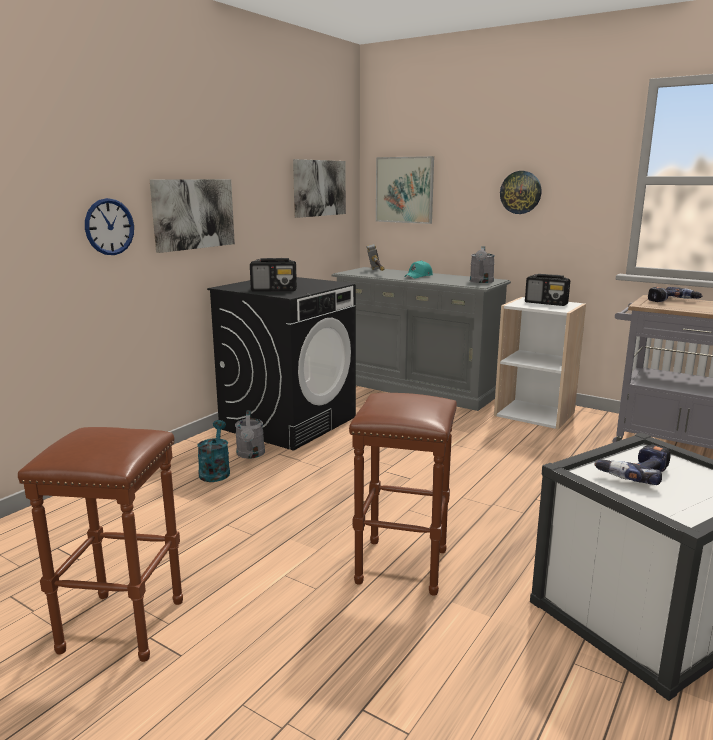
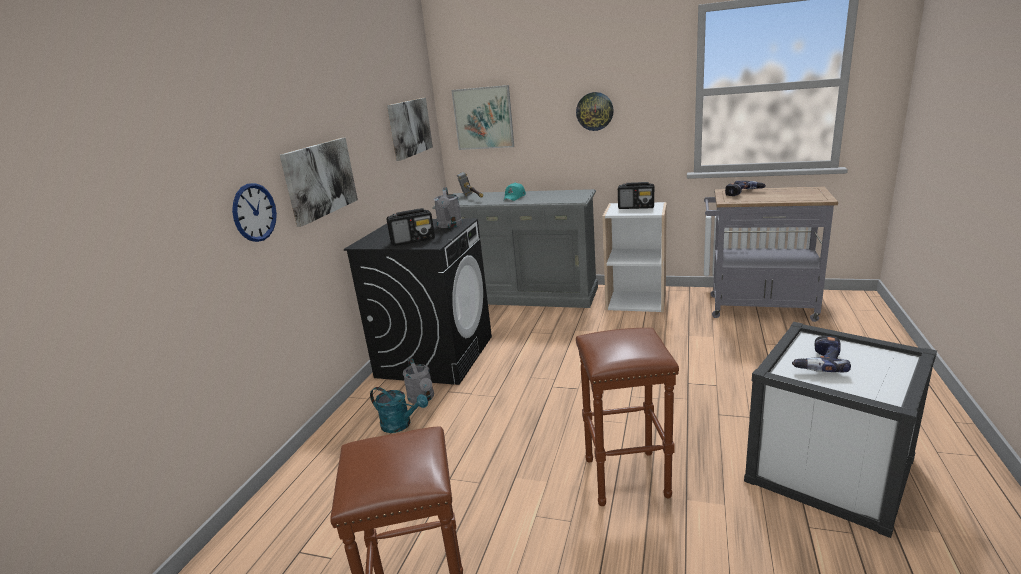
camera: 15 degrees left, 5 degrees up
turquoise watering can [197,420,230,482] -> turquoise watering can turned 135 degrees clockwise [370,387,428,433]
grey watering can [470,246,495,283] -> grey watering can moved to [434,187,462,228]

